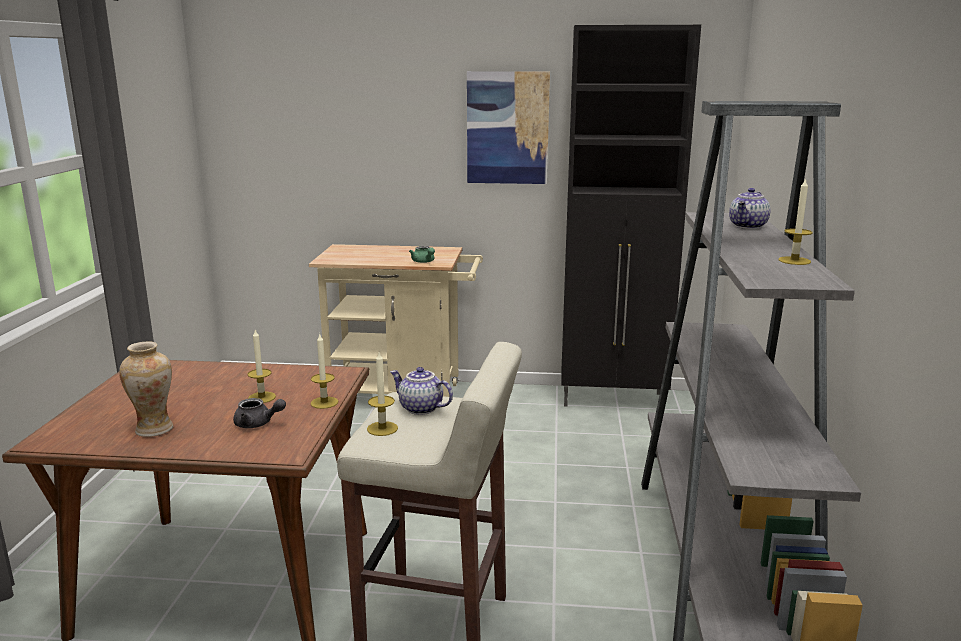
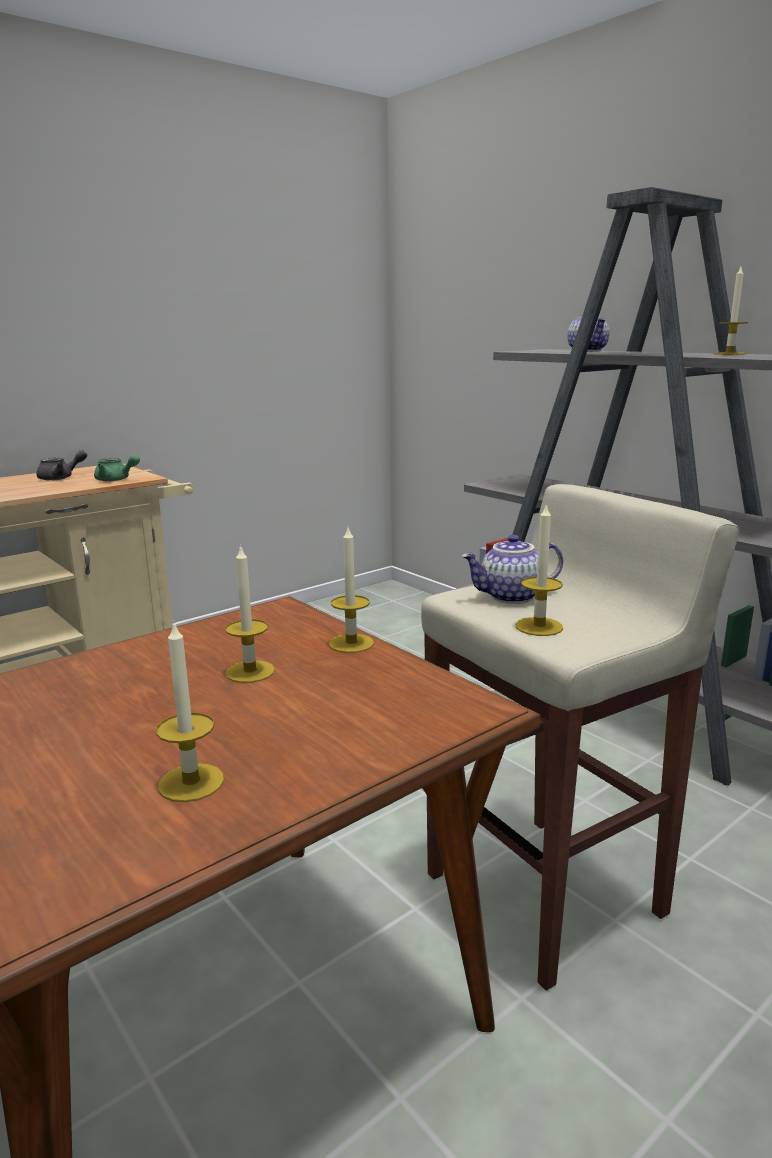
camera: 45 degrees left, 0 degrees up
vase [119,341,173,437] -> candle [156,620,224,802]
grey teapot [233,398,286,428] -> grey teapot moved to [36,450,87,481]
picture [467,71,550,184] -> none
black cabinet [562,25,701,411] -> none

